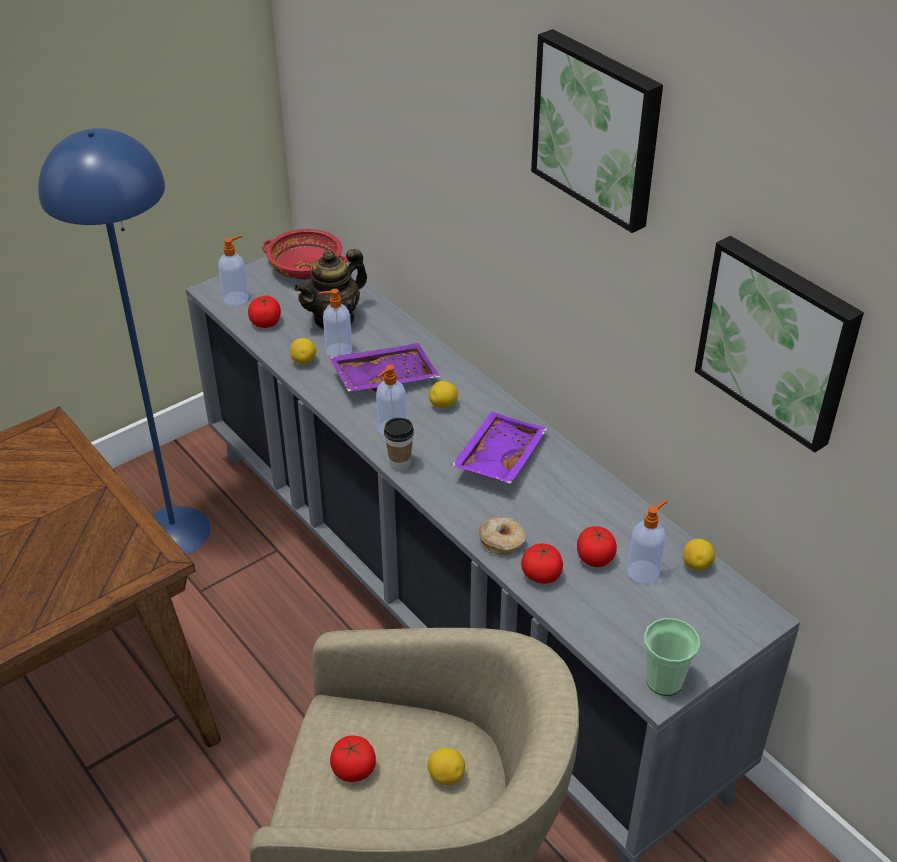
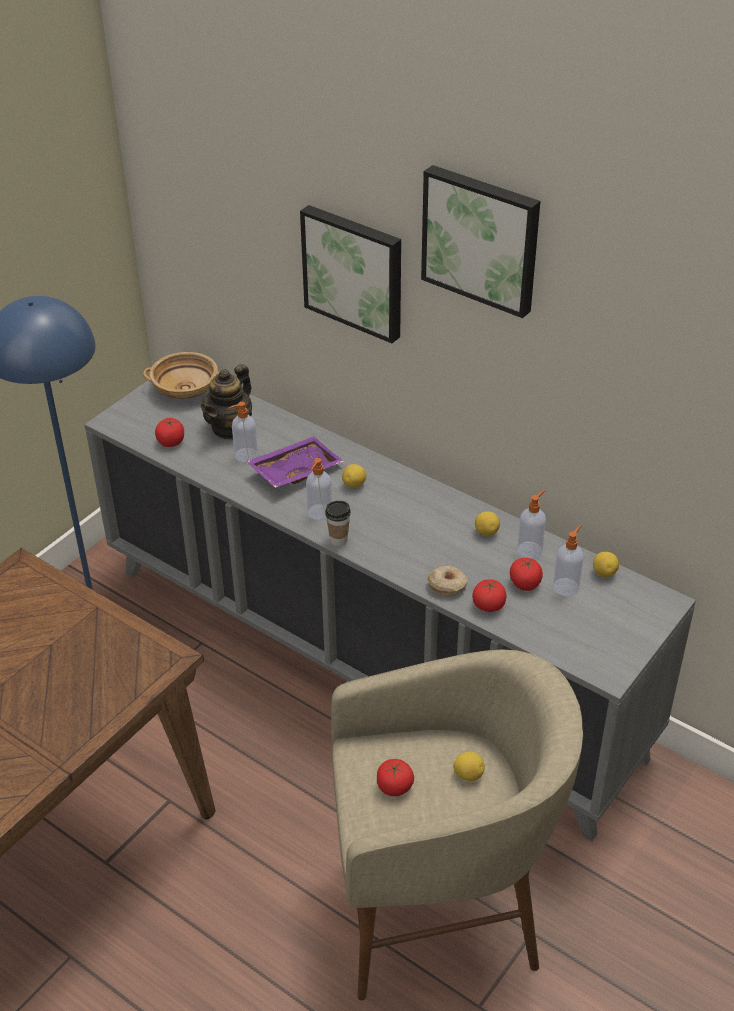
camera: 15 degrees left, 0 degrees up
soap dispenser [218,235,249,306] -> soap dispenser moved to [517,490,546,559]
red bowl [262,229,348,280] -> beige bowl [143,352,219,399]
lemon [290,338,316,365] -> lemon moved to [475,511,500,536]
purple tray [452,411,547,484] -> none
cup [644,618,700,696] -> none
picture [695,236,864,453] -> picture moved to [300,205,401,343]

